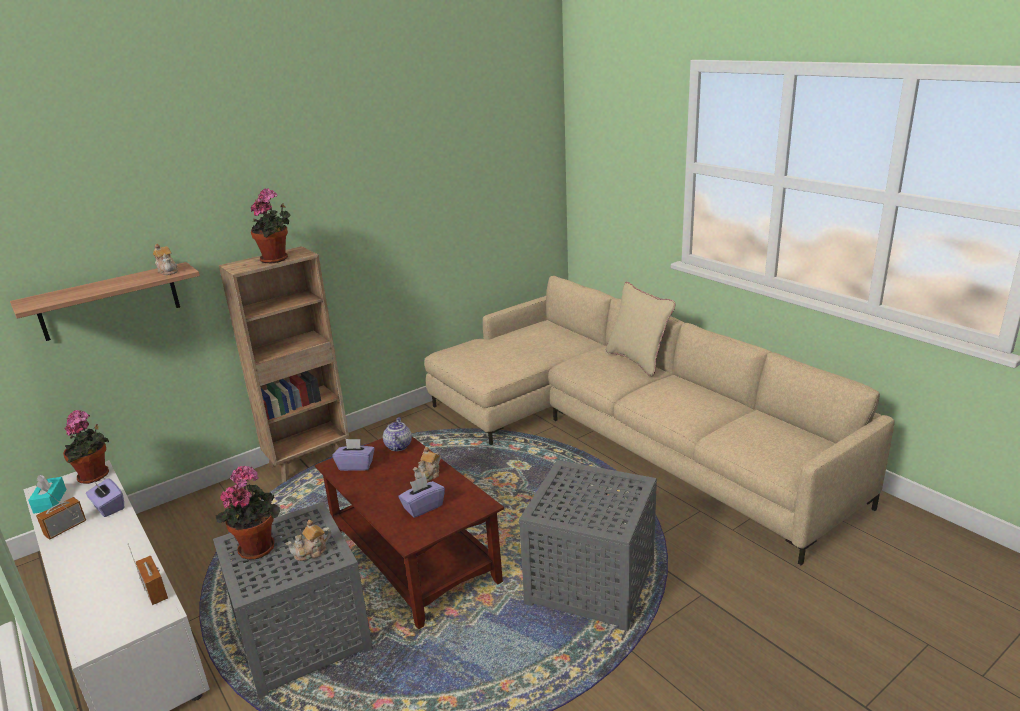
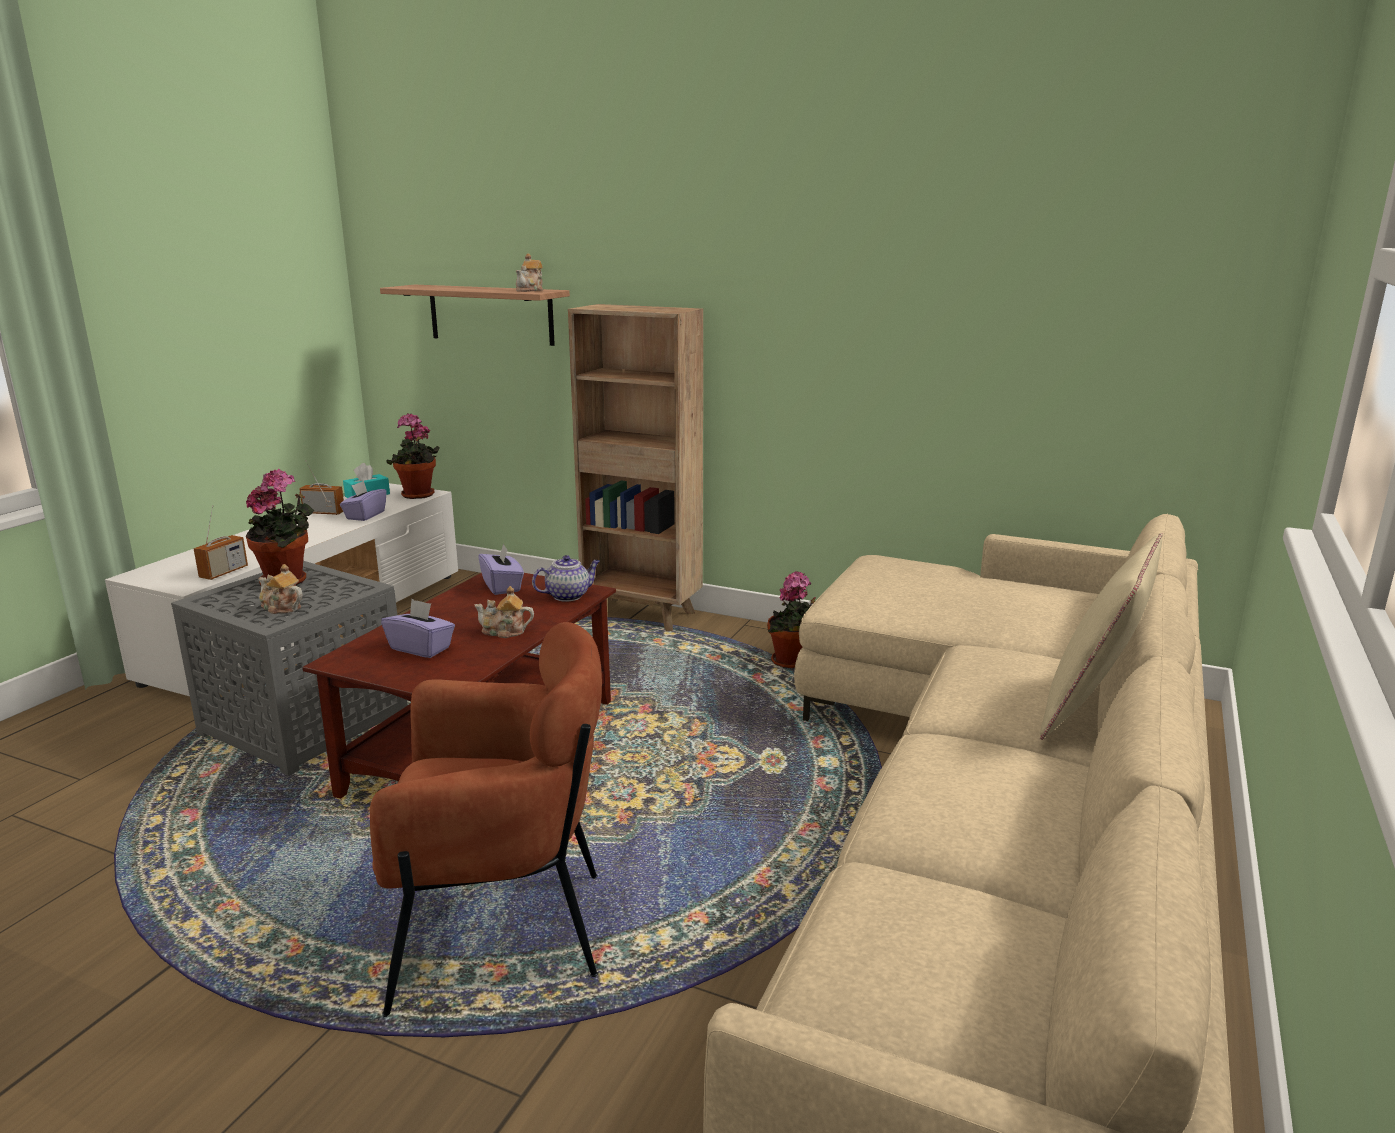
camera: 60 degrees right, 5 degrees down
potted plant [251,188,291,263] -> potted plant moved to [767,571,816,668]
grey side table [519,460,657,631] -> brown armchair [370,622,602,1017]

